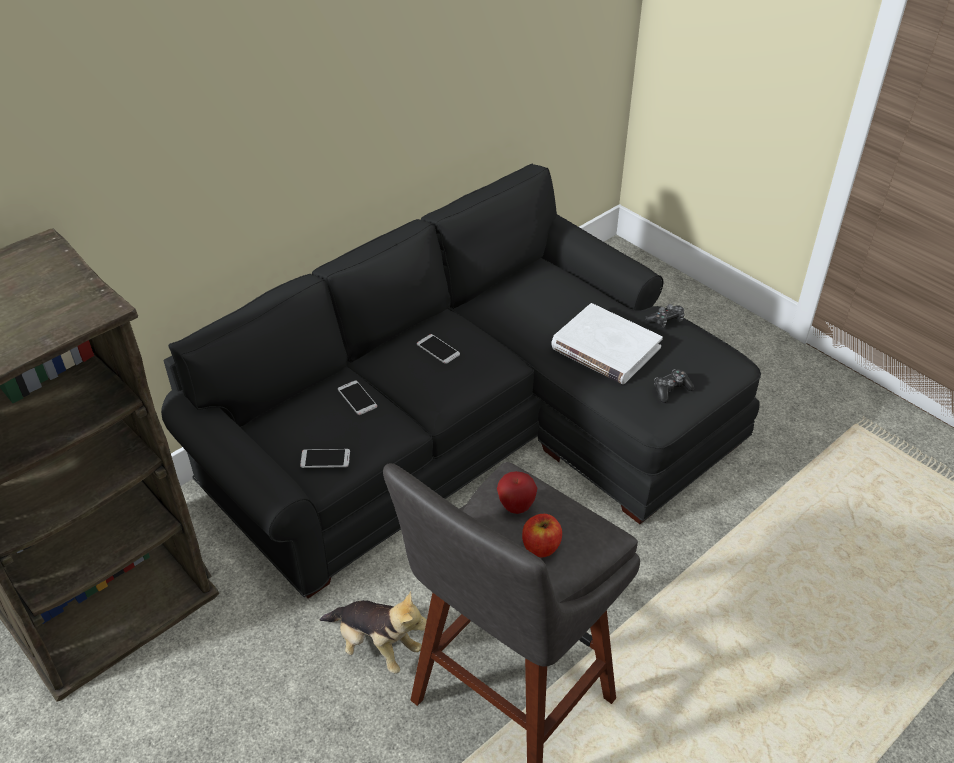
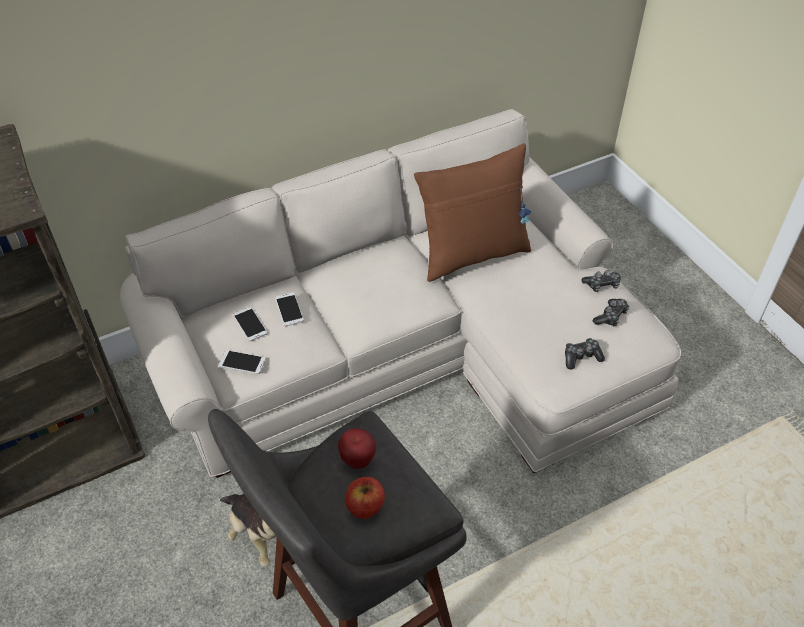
camera: 15 degrees right, 5 degrees up
black sofa [161,164,761,599] -> beige sofa [120,109,681,478]
phone [417,334,460,364] -> phone moved to [233,306,268,341]
white book [551,303,663,384] -> none
none -> brown pillow [414,143,531,282]
none -> game controller [593,299,629,326]

